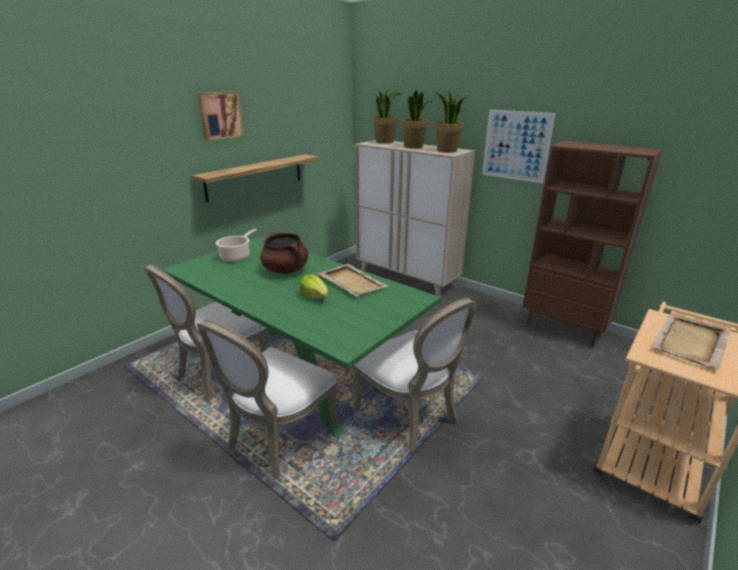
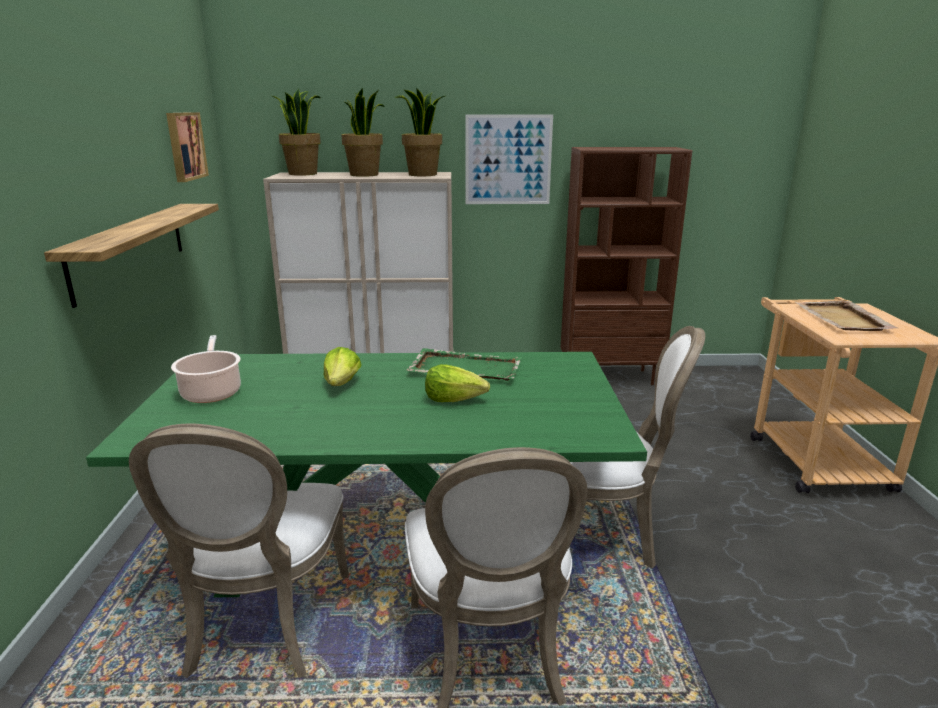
camera: 40 degrees left, 5 degrees down
picture [197,91,244,141] -> picture moved to [166,112,209,182]
brown cooking pot [260,233,308,274] -> lettuce [324,347,362,386]
beige tray [317,264,389,297] -> green tray [406,348,522,381]

